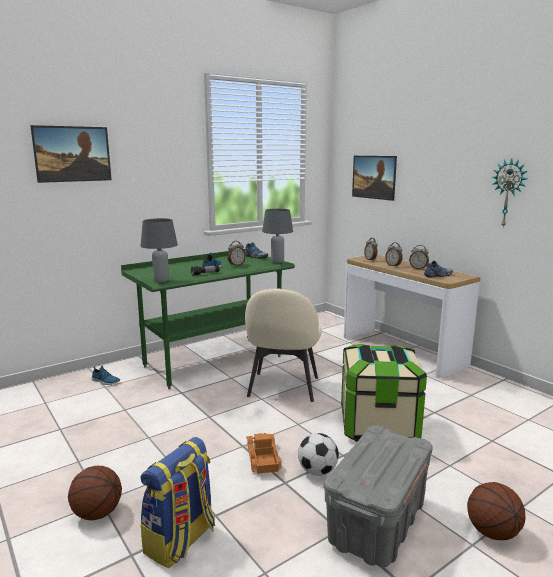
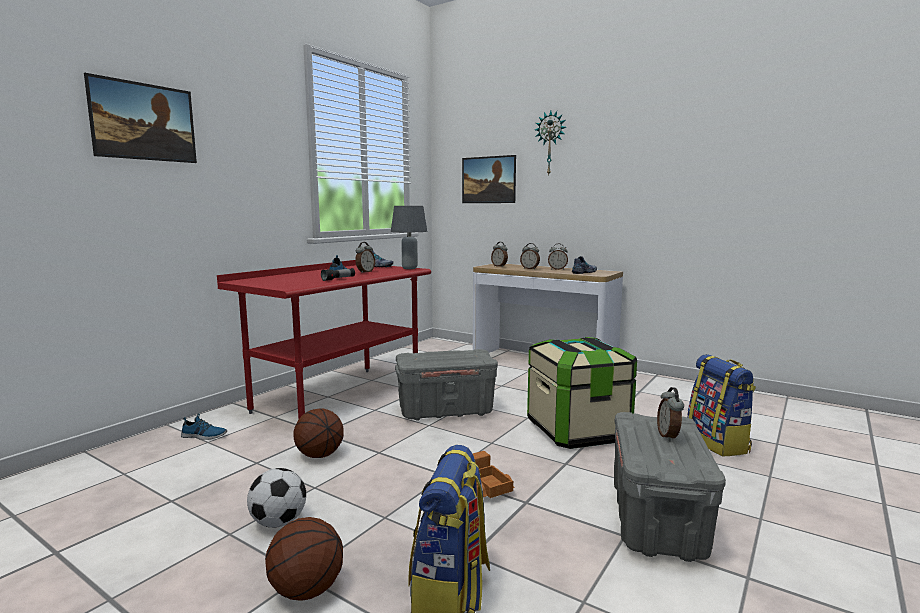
camera: 20 degrees left, 5 degrees down
green desk [121,249,295,389] -> red desk [217,260,431,420]
grey table lamp [141,218,178,282] -> none
beige chair [245,289,321,402] -> grey storage box [395,349,498,421]
football [298,433,339,476] -> football moved to [247,468,306,528]
basketball [467,482,526,540] -> basketball moved to [294,408,344,458]
wall clock [492,158,527,227] -> wall clock moved to [535,111,566,175]
none -> alarm clock [657,387,684,442]
none -> backpack [687,354,756,457]

